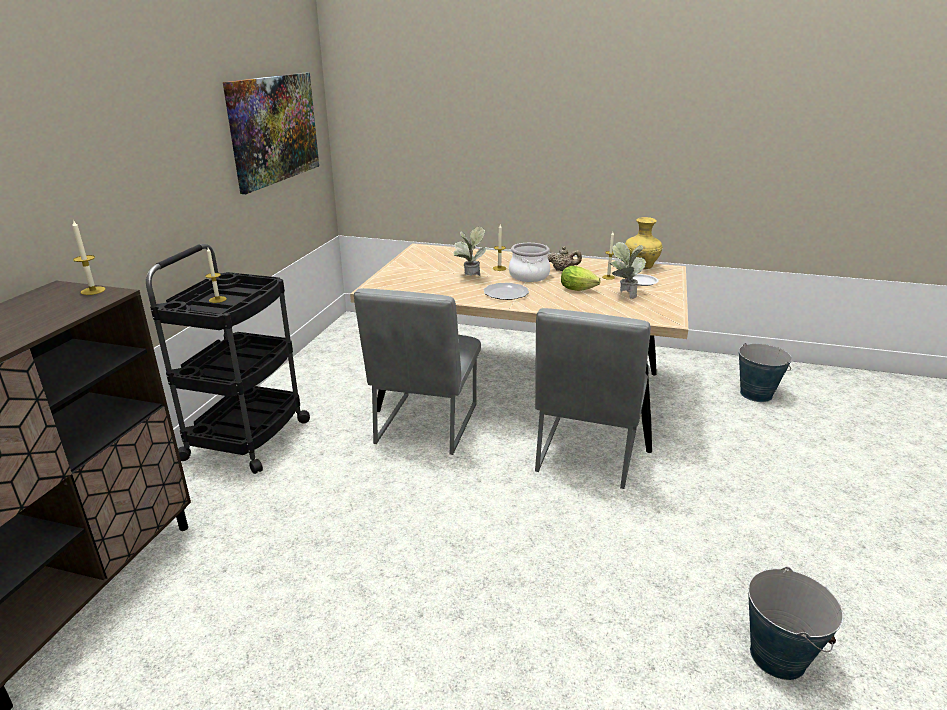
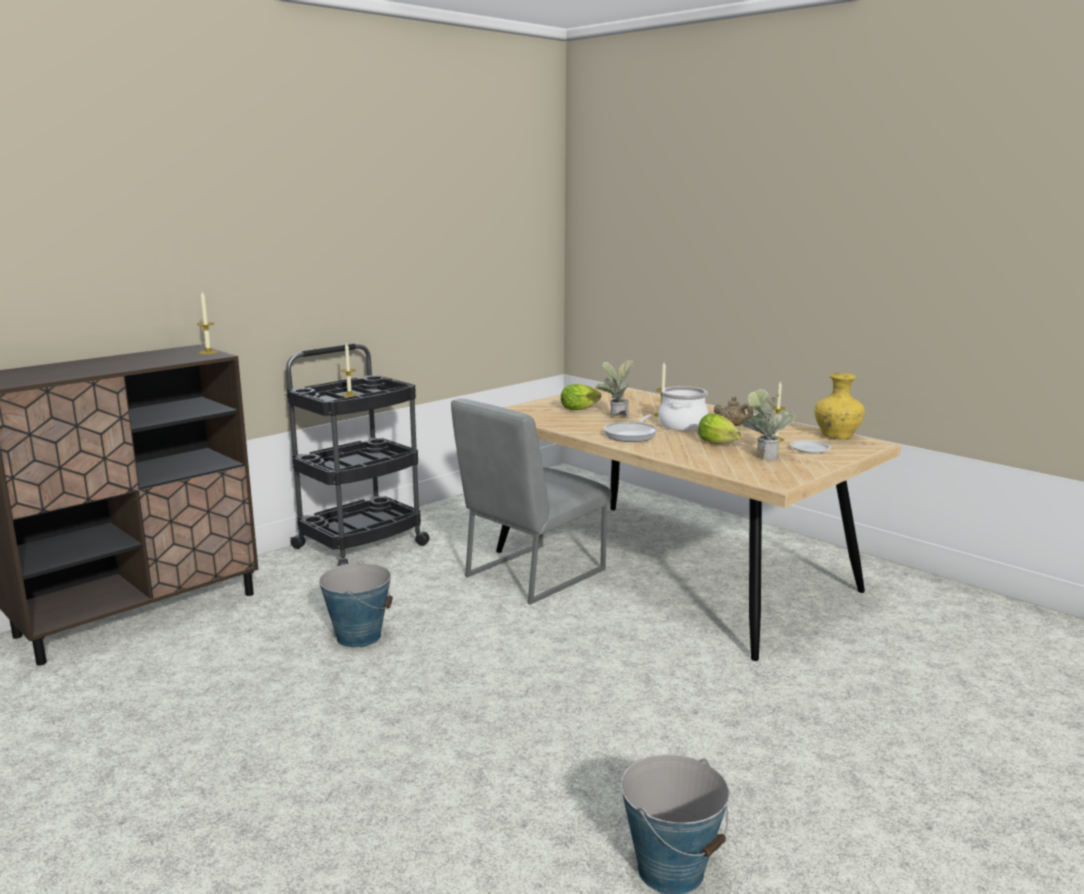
camera: 30 degrees right, 10 degrees down
picture [223,73,319,194] -> none
plate [483,283,529,300] -> frying pan [604,415,657,442]
grey chair [535,308,651,489] -> none
bucket [739,343,792,402] -> bucket moved to [319,560,393,648]
none -> lettuce [561,384,601,410]

